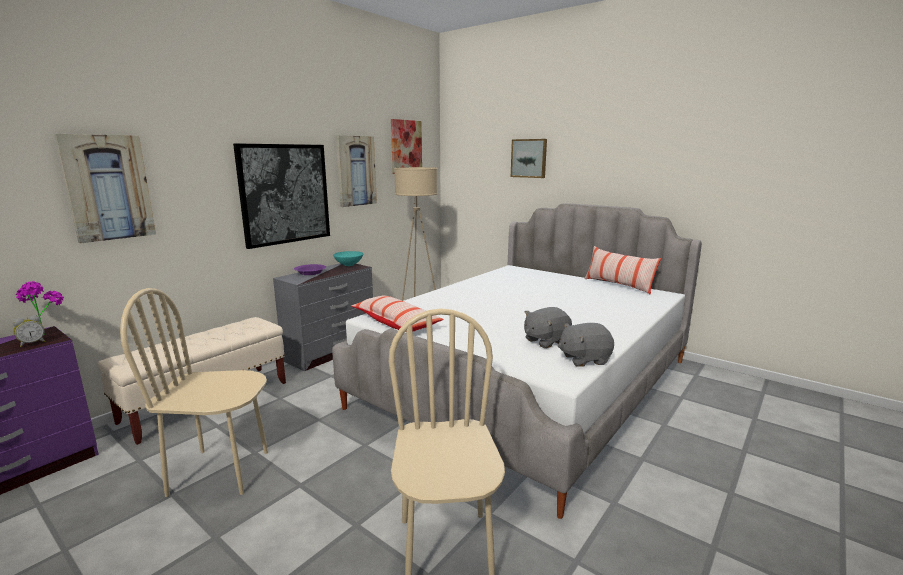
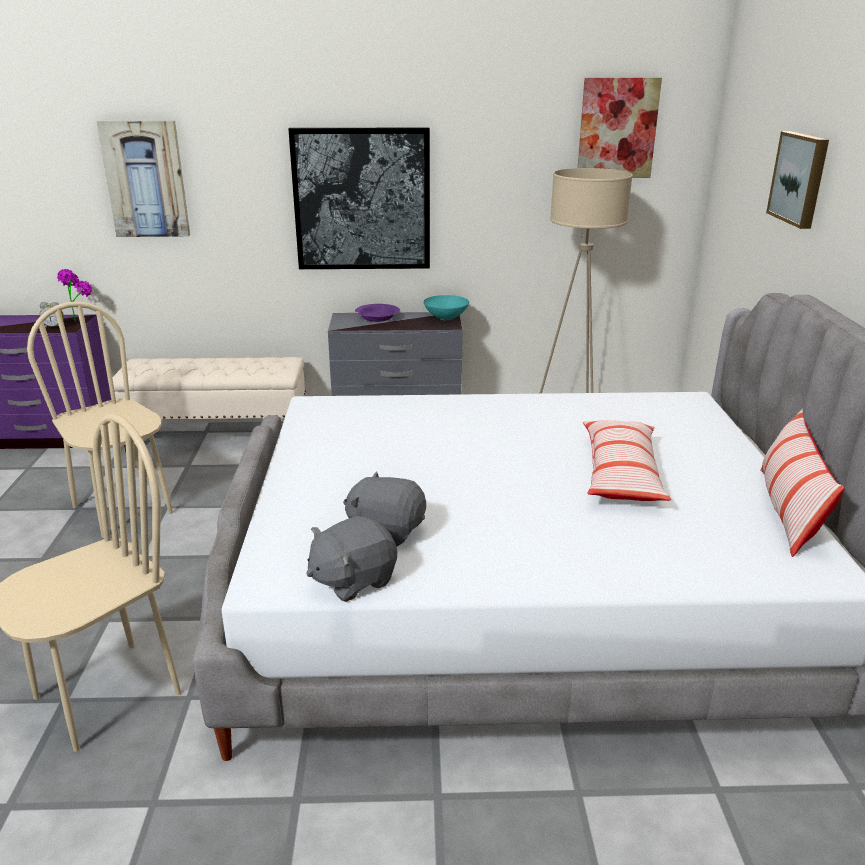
camera: 50 degrees right, 10 degrees up
picture [336,135,377,207] -> none
pillow [352,295,444,331] -> pillow moved to [583,420,671,501]
grey plush toy [558,323,614,367] -> grey plush toy turned 75 degrees counterclockwise [306,516,397,602]

